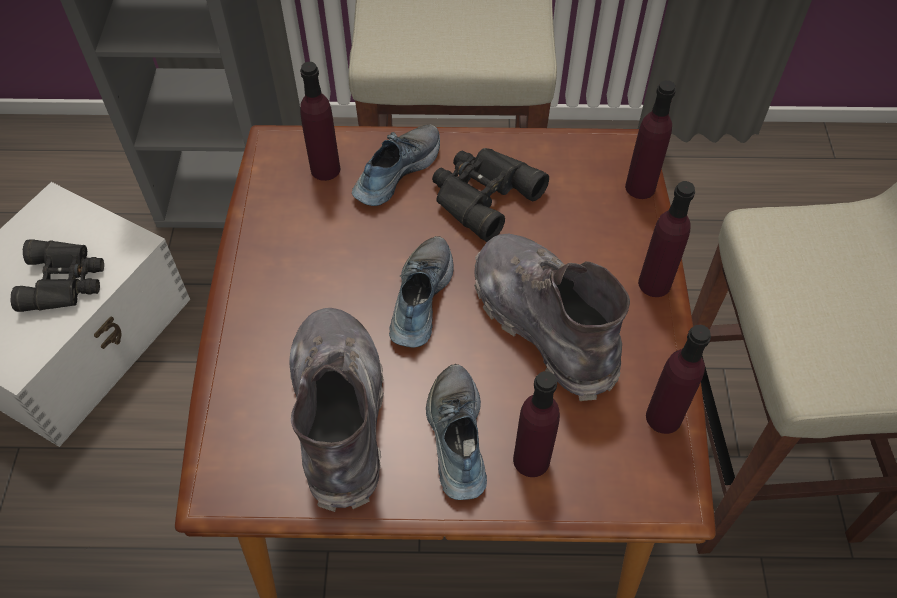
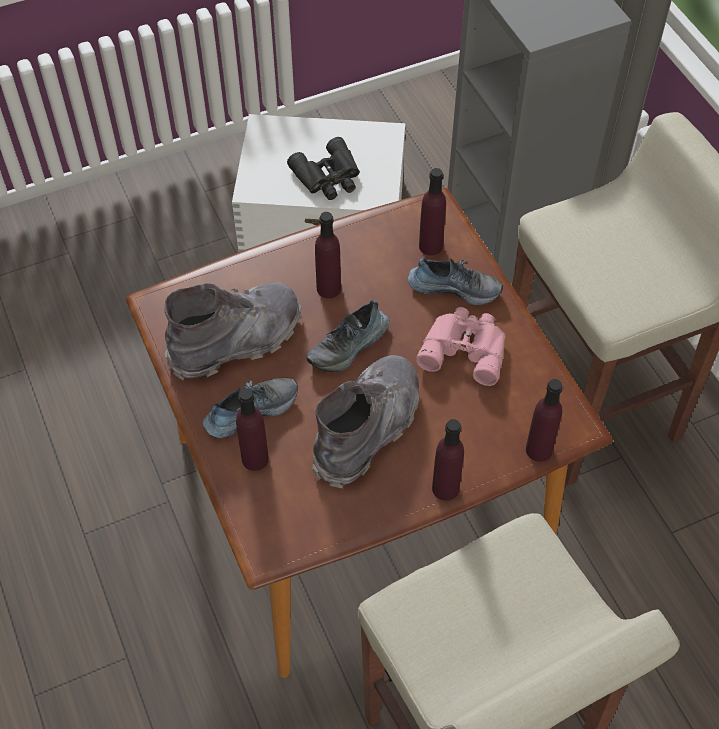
camera: 65 degrees right, 0 degrees up
shoe [389,236,454,348] -> shoe turned 150 degrees clockwise [306,300,389,372]
black binoculars [432,148,549,242] -> pink binoculars [416,307,506,386]
purple bottle [646,325,711,434] -> purple bottle moved to [315,212,341,298]

